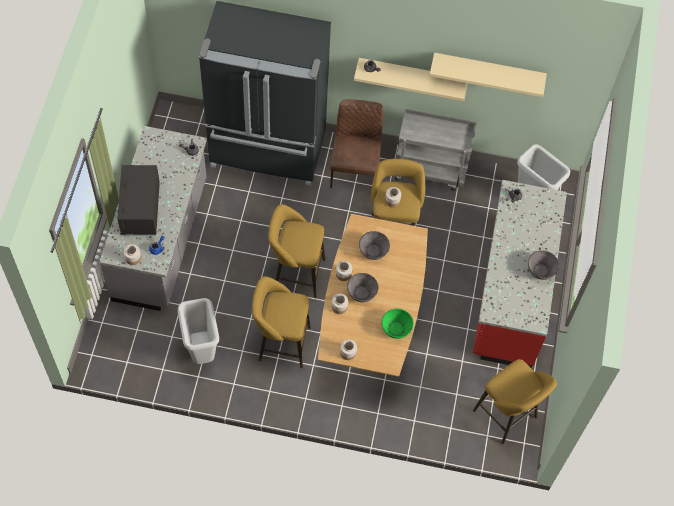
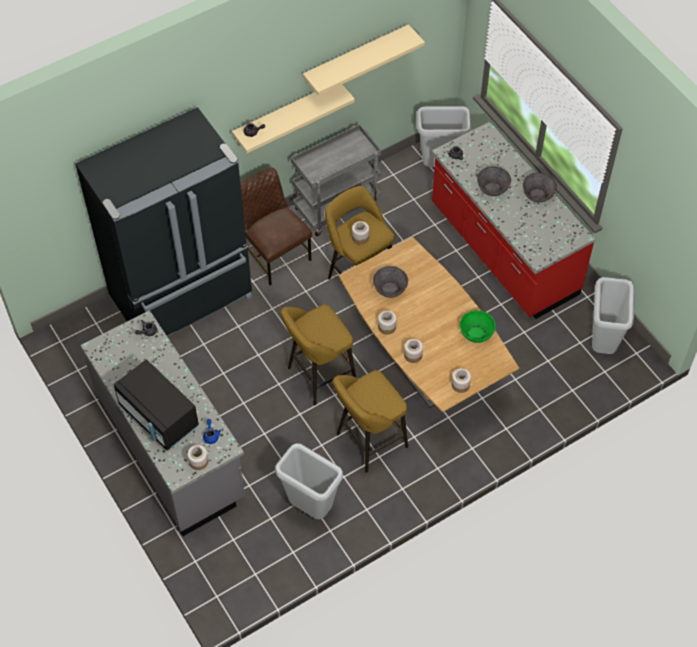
camera: 40 degrees left, 5 degrees down
grey bowl [347,273,379,302] -> grey bowl moved to [477,166,511,196]
yellow stool [473,359,557,444] -> grey trash can [592,277,635,354]

